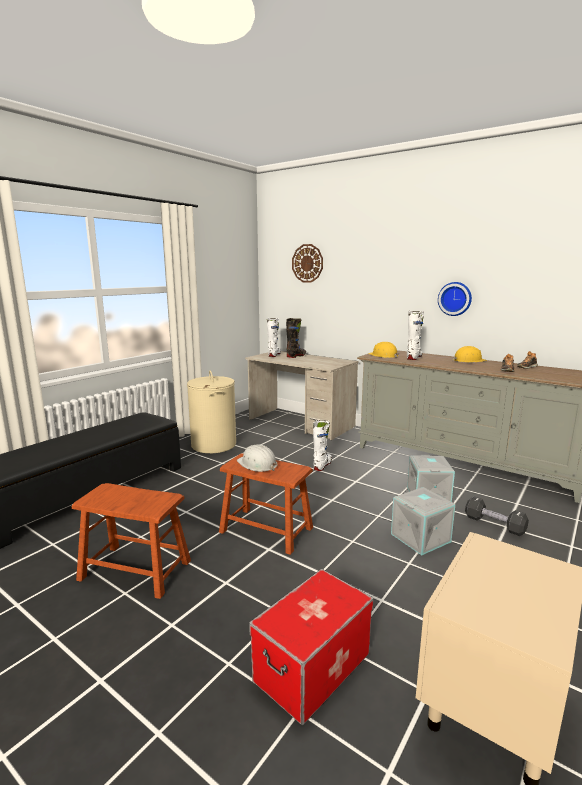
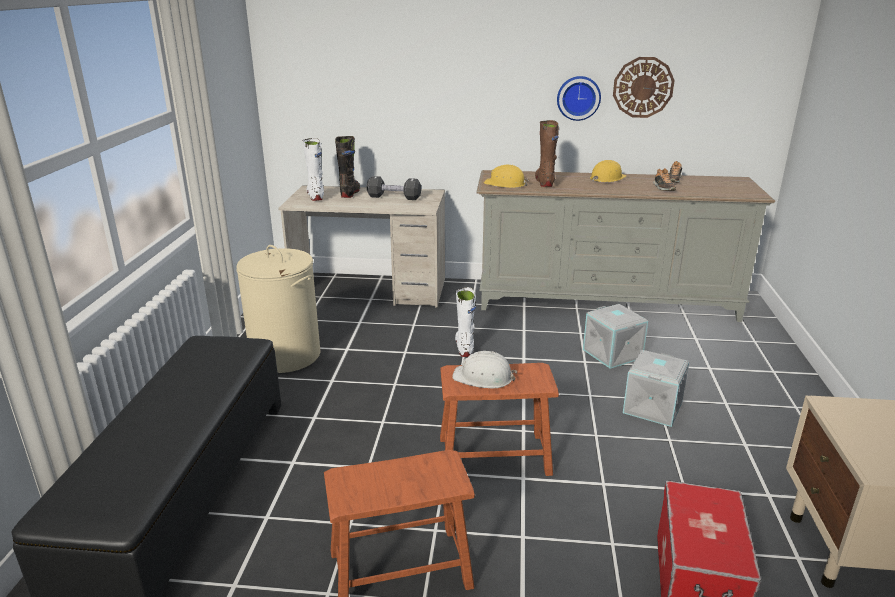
camera: 30 degrees left, 10 degrees up
wall clock [292,244,323,283] -> wall clock moved to [613,57,675,118]
white boot [407,311,424,360] -> brown boot [535,120,559,187]
black dumbbell [465,496,529,536] -> black dumbbell moved to [367,176,421,200]

